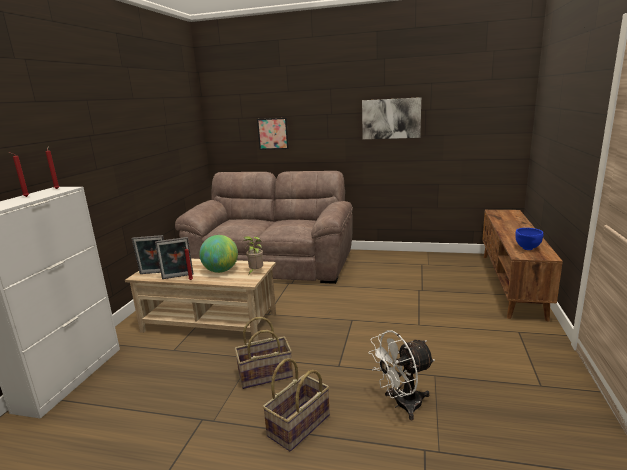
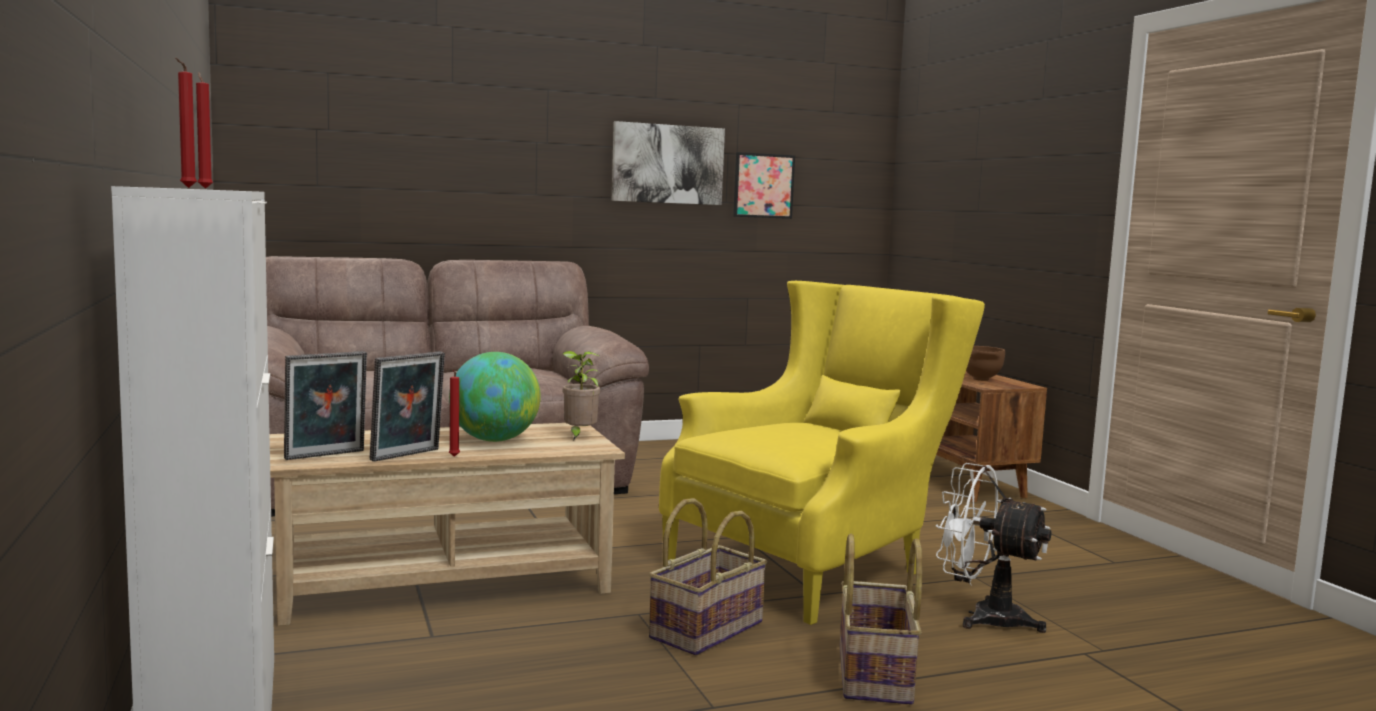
camera: 35 degrees left, 10 degrees down
picture [257,118,289,150] -> picture moved to [733,152,795,219]
white fan [368,330,435,420] -> white fan turned 90 degrees clockwise [936,463,1052,633]
blue bowl [515,228,543,250] -> brown bowl [966,346,1005,381]
none -> yellow armchair [659,281,985,625]

